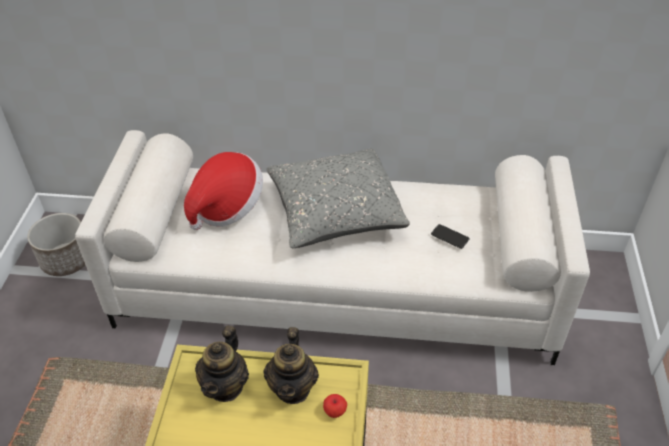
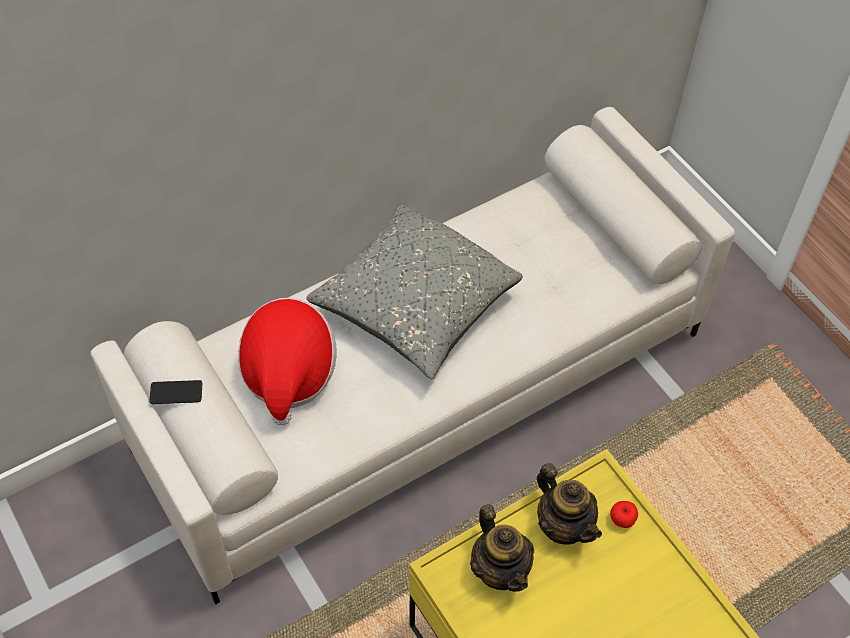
camera: 40 degrees left, 10 degrees up
planter [27,213,85,276] -> none
phone [431,224,470,249] -> phone moved to [149,380,203,404]

